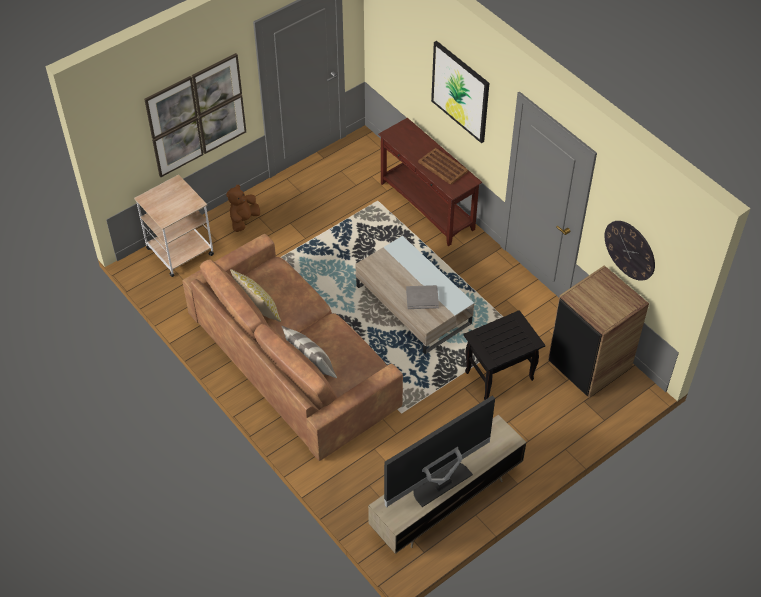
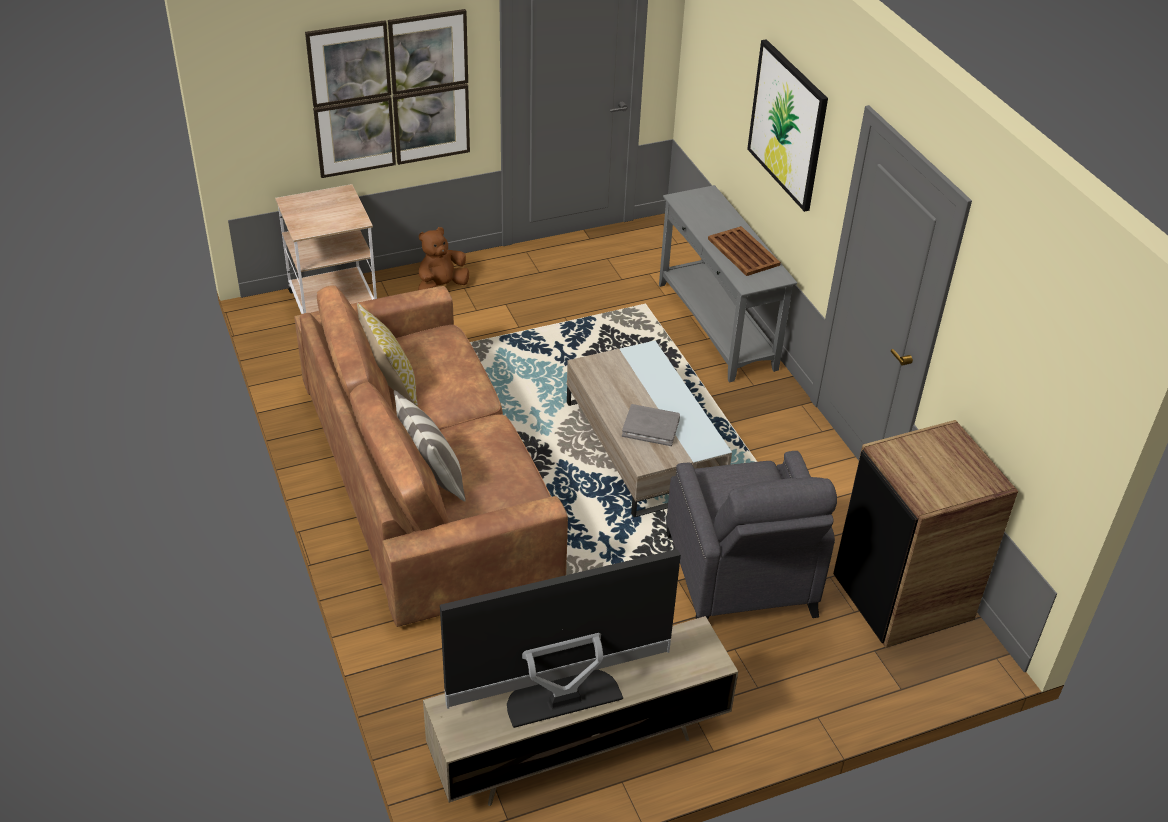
camera: 15 degrees right, 10 degrees down
brown console table [378,118,482,246] -> grey console table [659,185,797,383]
black side table [464,310,545,400] -> grey armchair [666,451,837,619]
wall clock [605,221,655,281] -> none

